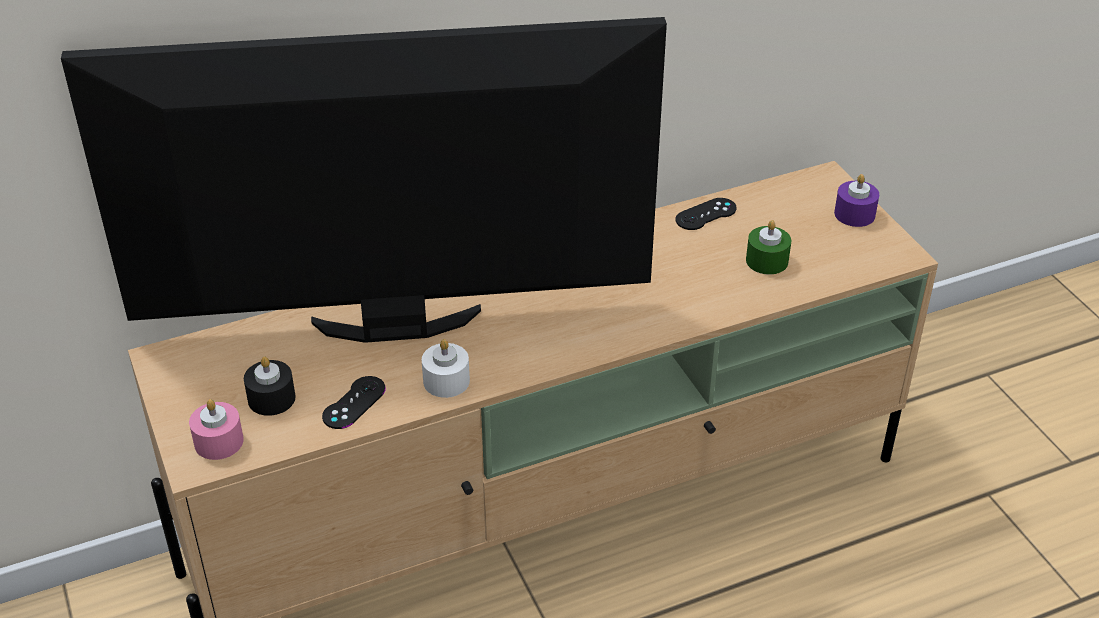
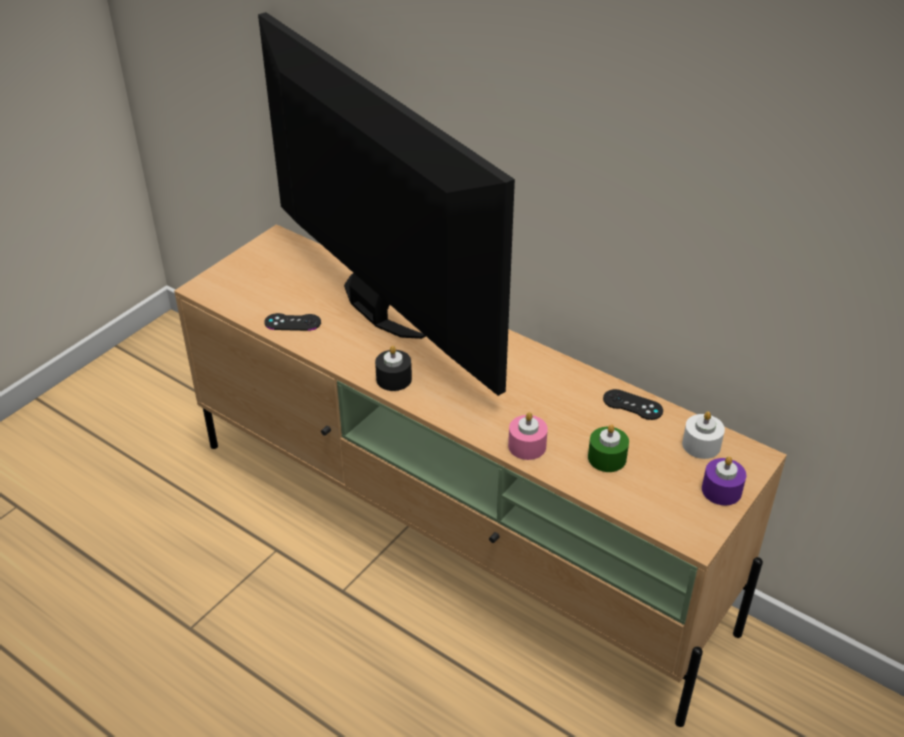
camera: 60 degrees right, 0 degrees up
pink candle [189,399,244,460] -> pink candle moved to [508,412,548,460]
black candle [244,357,296,416] -> black candle moved to [375,346,412,391]
white candle [422,339,470,398] -> white candle moved to [682,411,725,459]

